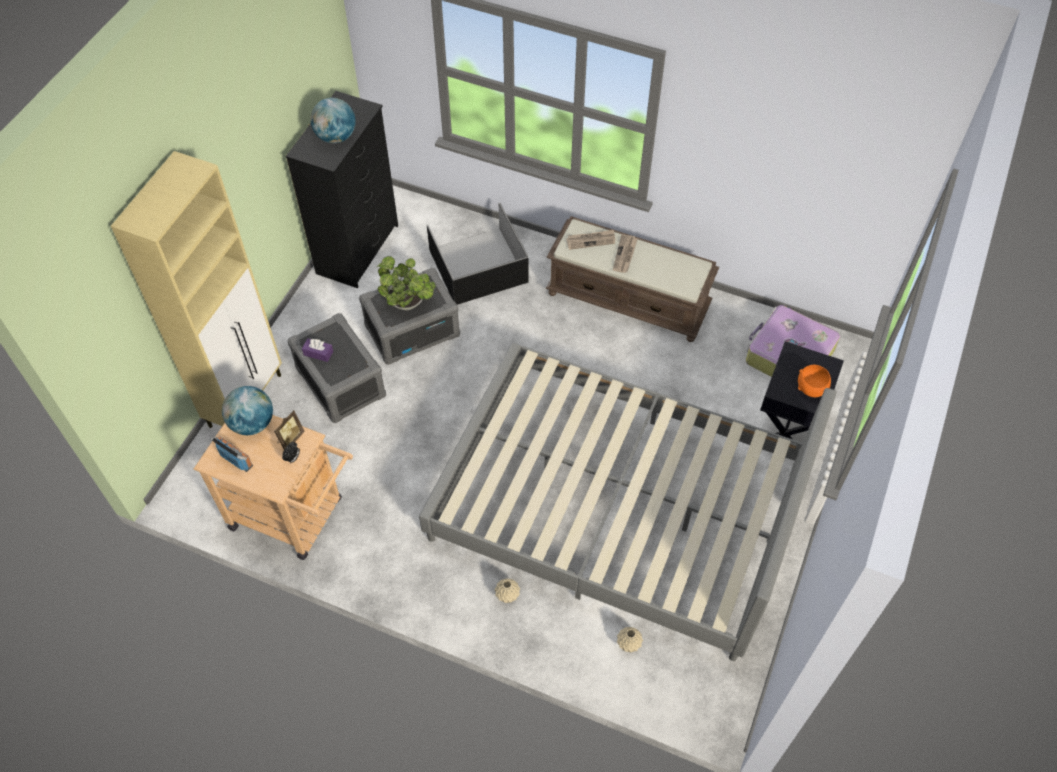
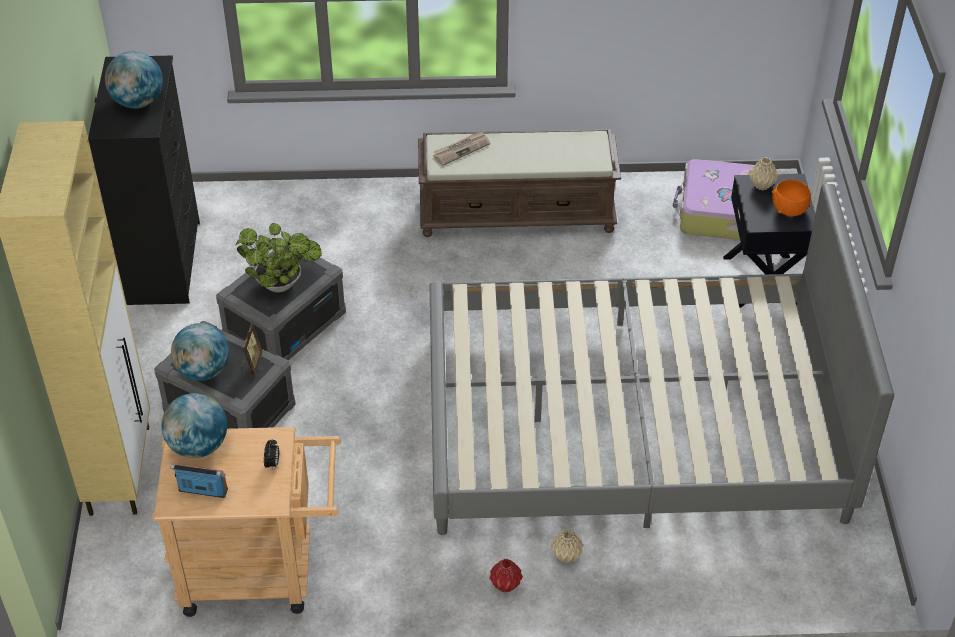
camera: 25 degrees left, 10 degrees down
picture frame [274,410,305,450] -> picture frame moved to [240,323,263,376]
purple tissue box [302,338,333,362] -> globe [171,323,229,381]
black storage box [427,203,529,305] -> none
newspaper [613,234,638,273] -> none
beige vase [617,627,643,652] -> beige vase moved to [750,157,779,190]
none -> red vase [489,559,523,592]

